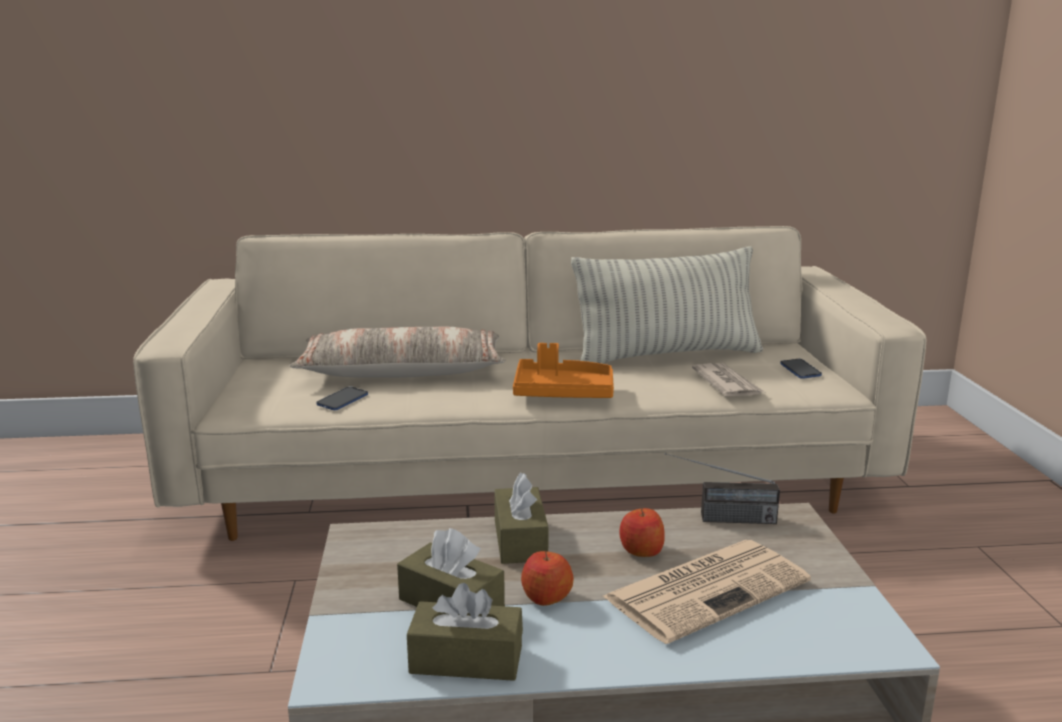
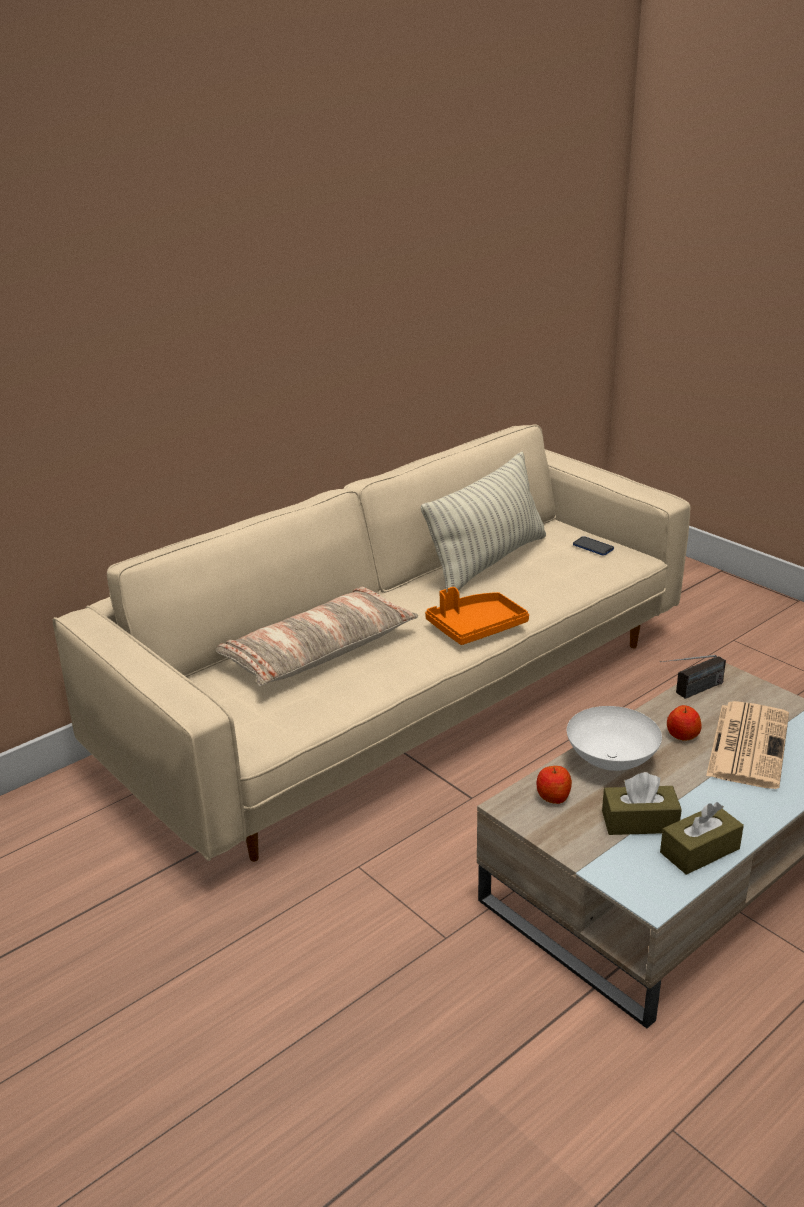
camera: 35 degrees left, 10 degrees up
phone [316,387,368,410] -> none
brown tissue box [494,473,549,564] -> white bowl [567,706,662,771]
apple [521,551,574,606] -> apple moved to [537,766,572,804]
newspaper [692,363,765,396] -> none

